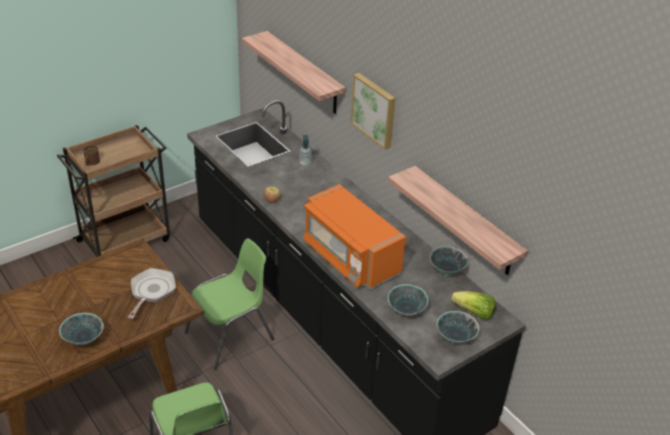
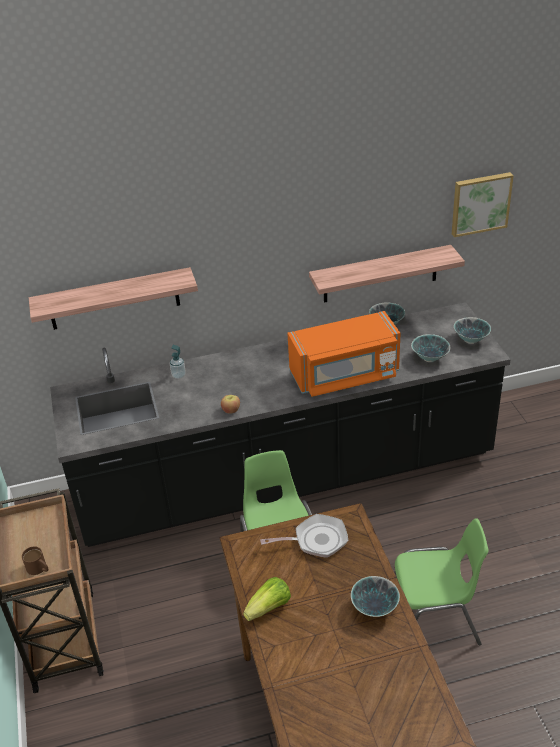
camera: 65 degrees left, 0 degrees up
frying pan [128,268,176,319] -> frying pan turned 135 degrees clockwise [260,514,348,558]
picture [351,73,395,150] -> picture moved to [452,172,514,237]
lettuce [451,291,496,320] -> lettuce moved to [243,577,291,621]

